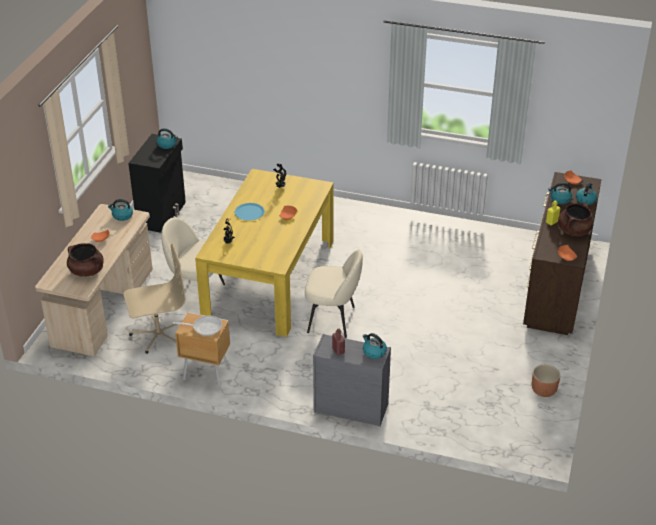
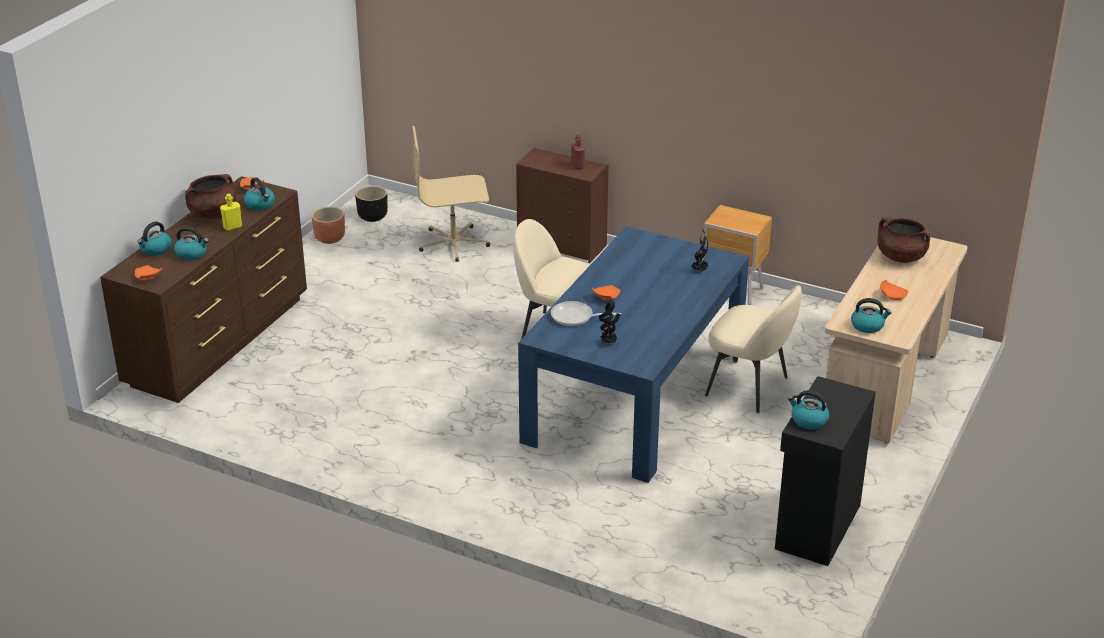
camera: 170 degrees left, 5 degrees down
beige office chair [124,244,186,354] -> beige office chair moved to [413,126,490,262]
frying pan [173,316,222,336] -> frying pan moved to [551,301,621,326]
yellow dining table [195,169,334,337] -> blue dining table [518,226,749,483]
blue plate [235,203,265,221] -> none
grey dresser [313,334,391,427] -> brown dresser [516,147,609,263]
kettle [363,333,387,359] -> kettle moved to [244,177,275,210]
none -> black planter [355,186,388,222]

